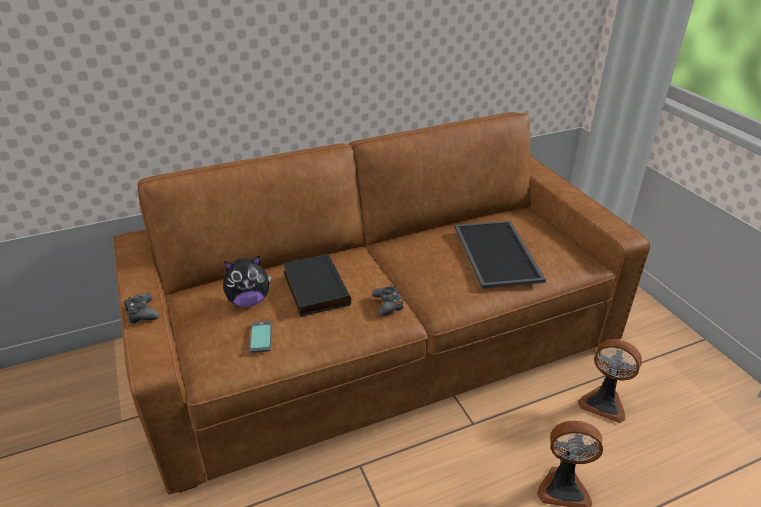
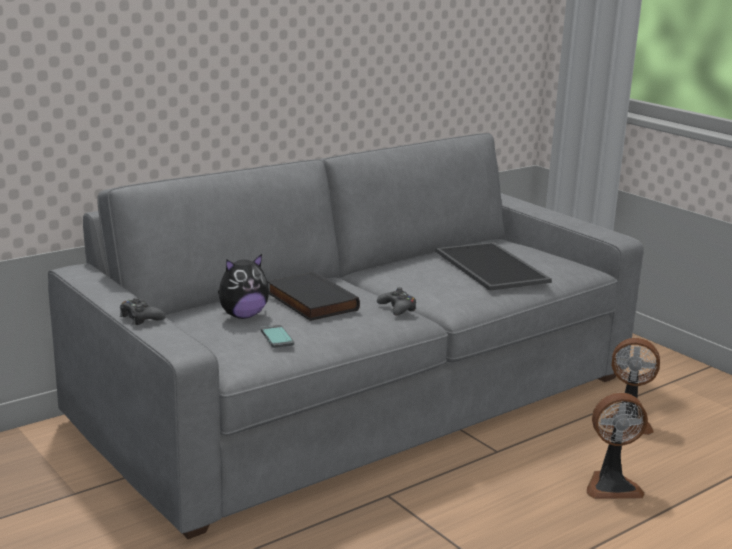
camera: 15 degrees left, 15 degrees down
brown sofa [113,112,650,495] -> grey sofa [48,133,644,539]

